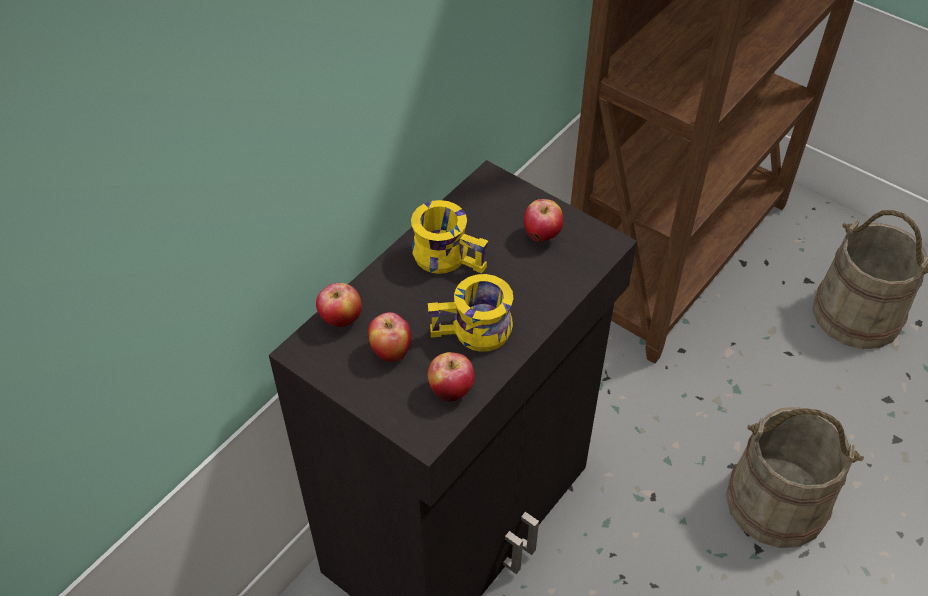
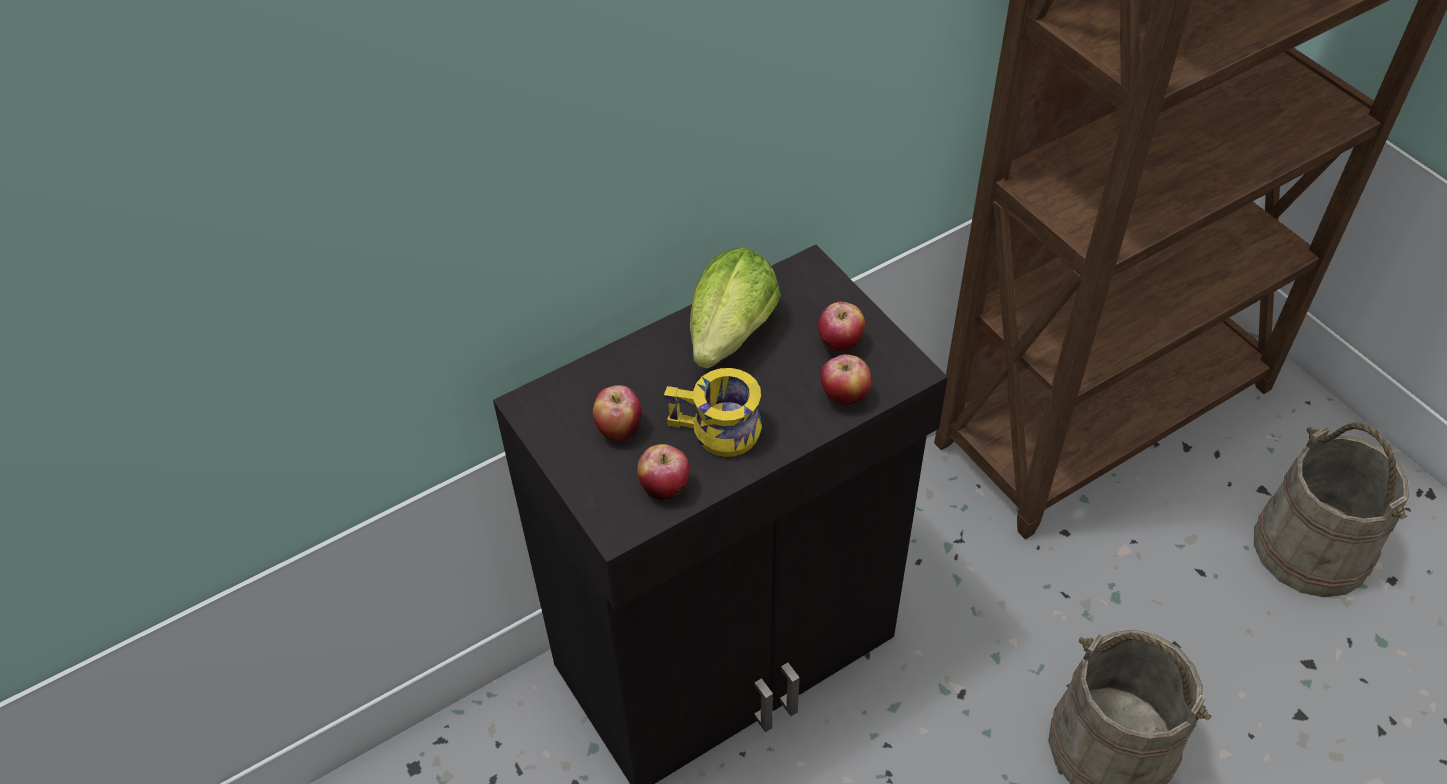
camera: 20 degrees right, 0 degrees up
apple [316,283,362,327] -> apple moved to [820,354,871,405]
yellow mug [411,200,488,274] -> lettuce [690,247,781,369]

